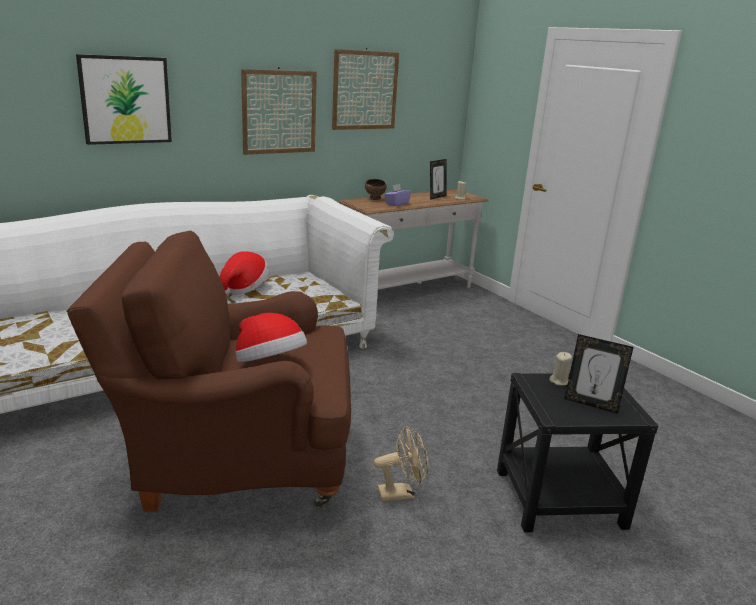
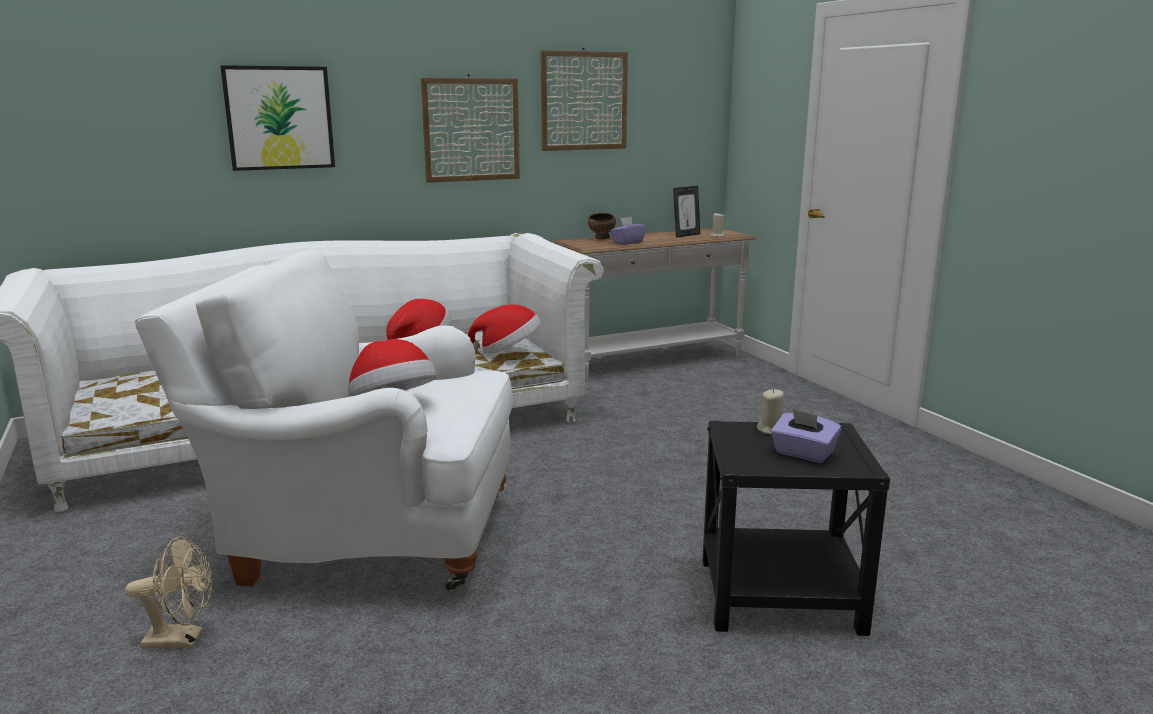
camera: 10 degrees right, 5 degrees down
brown armchair [66,231,351,512] -> white armchair [135,249,513,592]
beige fan [374,426,428,501] -> beige fan moved to [125,536,212,649]
picture frame [564,334,634,414] -> purple tissue box [771,409,841,463]
none -> hat [468,304,542,354]

